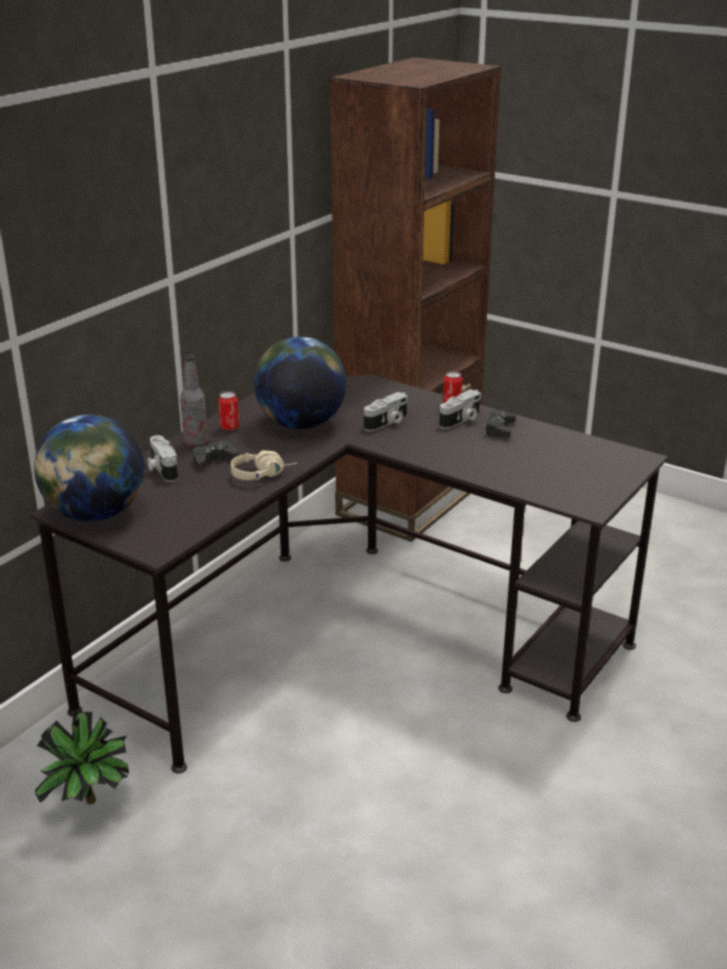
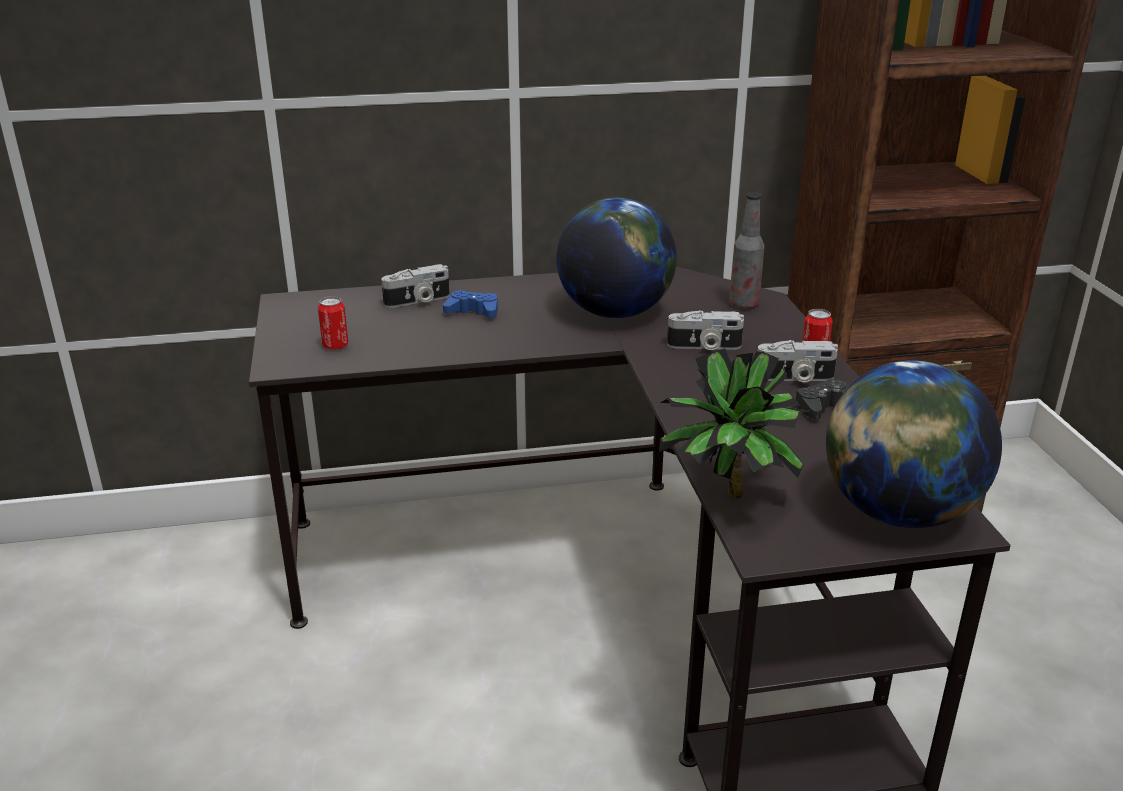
camera: 45 degrees right, 0 degrees up
globe [34,414,145,522] -> globe moved to [826,360,1002,528]
potted plant [35,712,129,804] -> potted plant moved to [659,348,809,499]
camera [147,435,178,482] -> camera turned 135 degrees counterclockwise [381,264,450,308]
bottle [180,354,208,447] -> bottle moved to [729,192,765,309]
black game controller [193,441,239,469] -> blue game controller [443,290,498,318]
can [218,391,239,430] -> can moved to [318,296,348,350]
beige headphones [231,450,298,480] -> none

